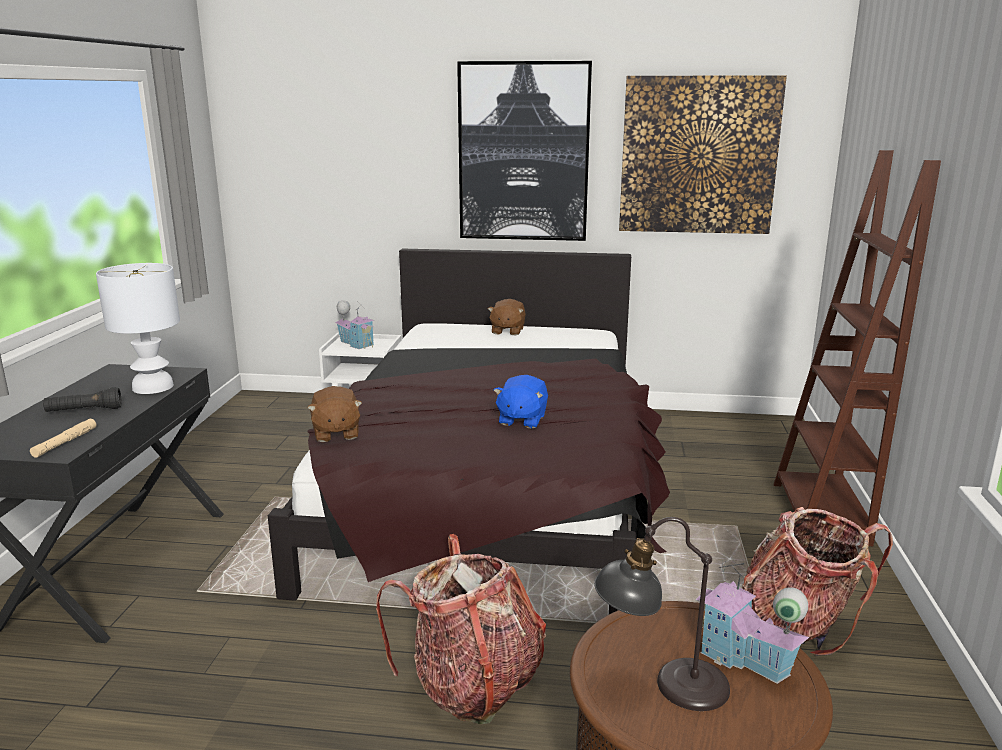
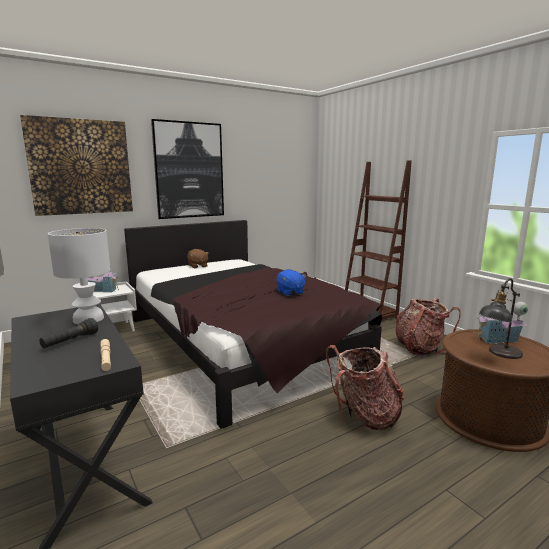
camera: 40 degrees left, 5 degrees down
brown plush toy [307,386,362,442] -> none
picture [619,75,787,234] -> picture moved to [20,115,133,216]

